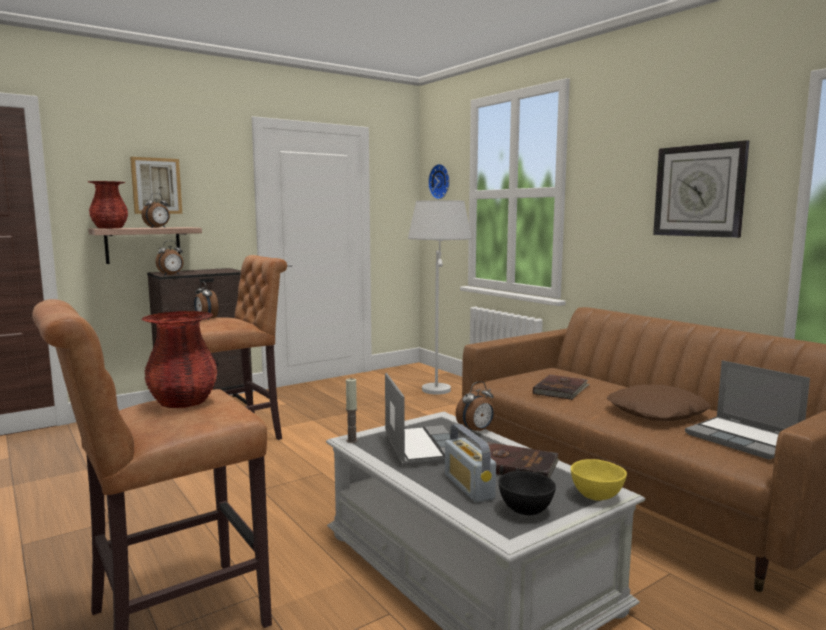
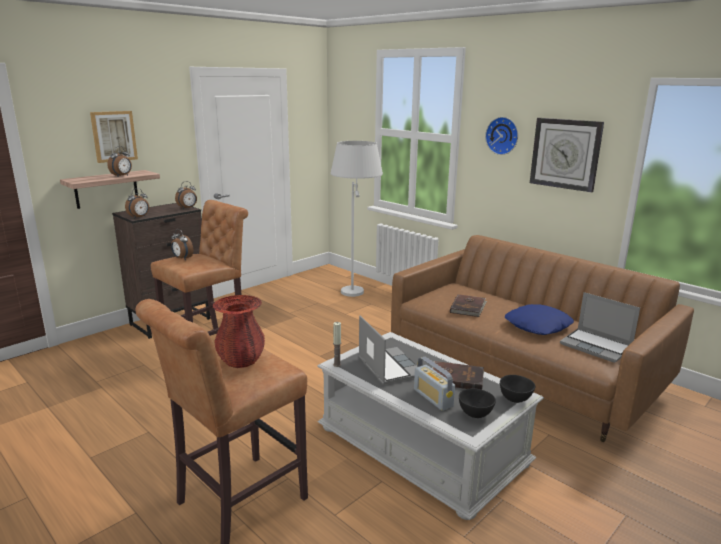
camera: 10 degrees left, 10 degrees up
red vase [88,181,128,228] -> none
wall clock [428,164,450,199] -> wall clock moved to [485,117,518,155]
alarm clock [455,381,495,431] -> alarm clock moved to [175,181,197,209]
yellow bowl [571,459,627,501] -> black bowl [500,375,536,403]
brown pillow [607,385,711,421] -> blue pillow [505,304,574,335]

